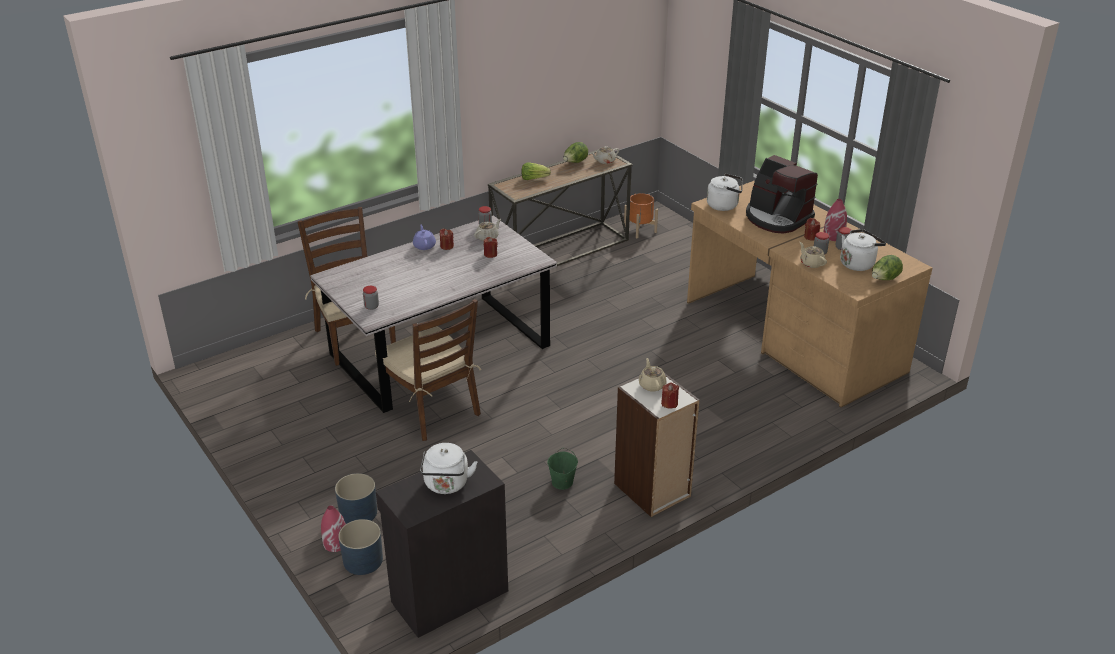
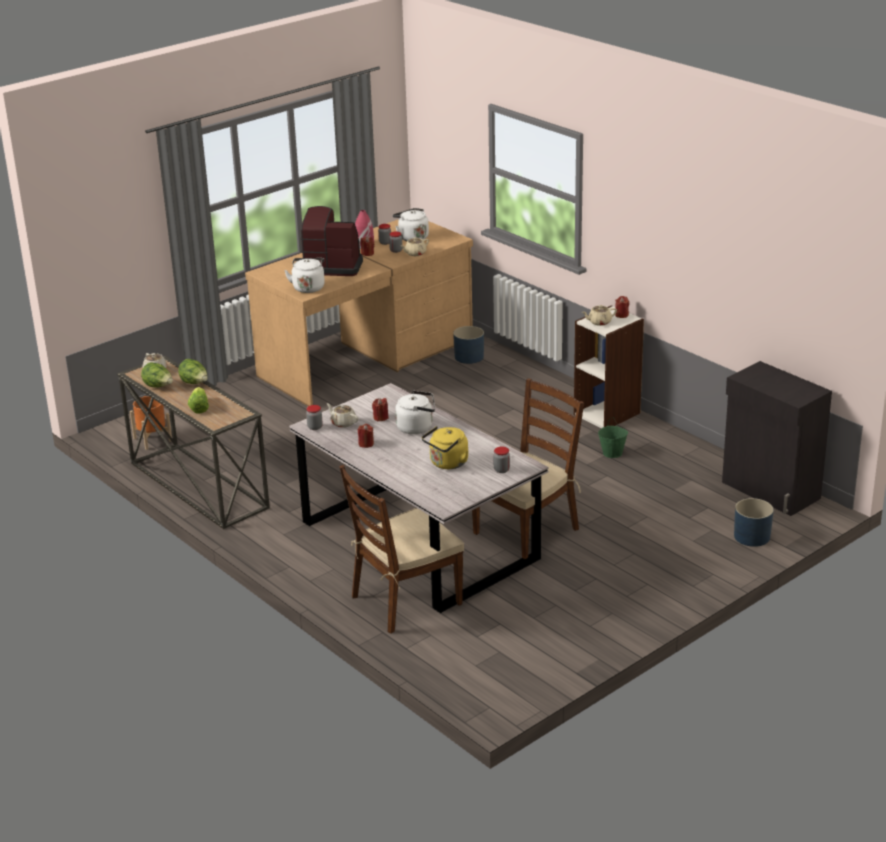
camera: 95 degrees left, 5 degrees down
red vase [321,505,346,552] -> none
blue planter [335,473,377,524] -> blue planter moved to [453,326,484,364]
purple teapot [413,225,436,250] -> none
white kettle [420,443,478,494] -> white kettle moved to [395,391,435,434]
coffee machine [746,155,818,234] -> coffee machine turned 120 degrees counterclockwise [300,206,363,276]
lettuce [872,255,903,280] -> lettuce moved to [178,359,208,384]
none -> yellow kettle [422,426,469,469]

